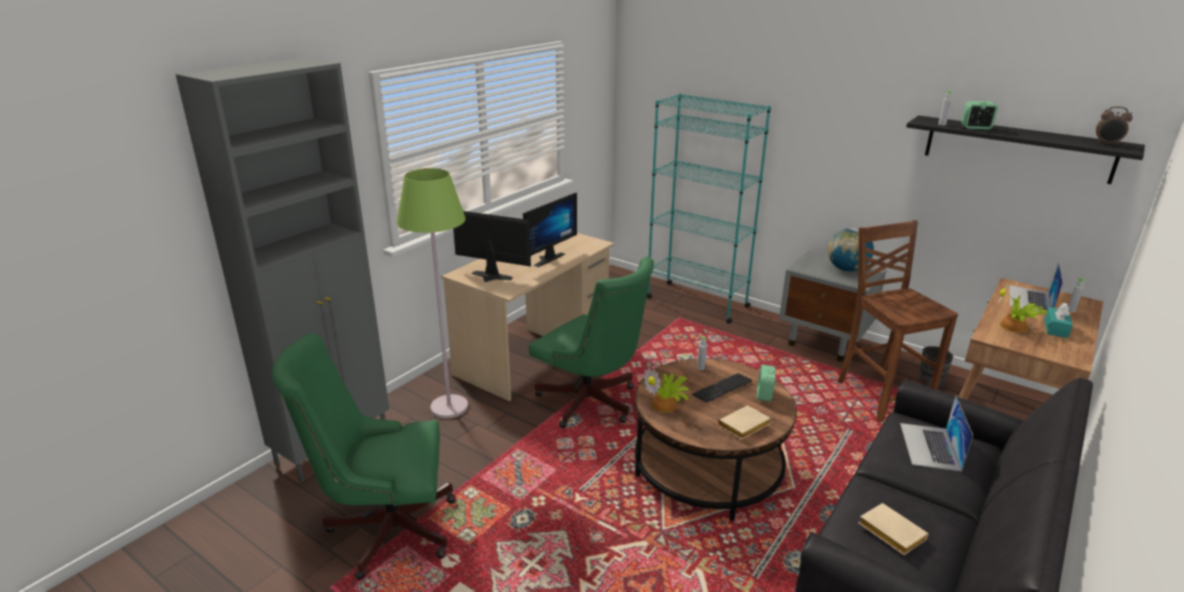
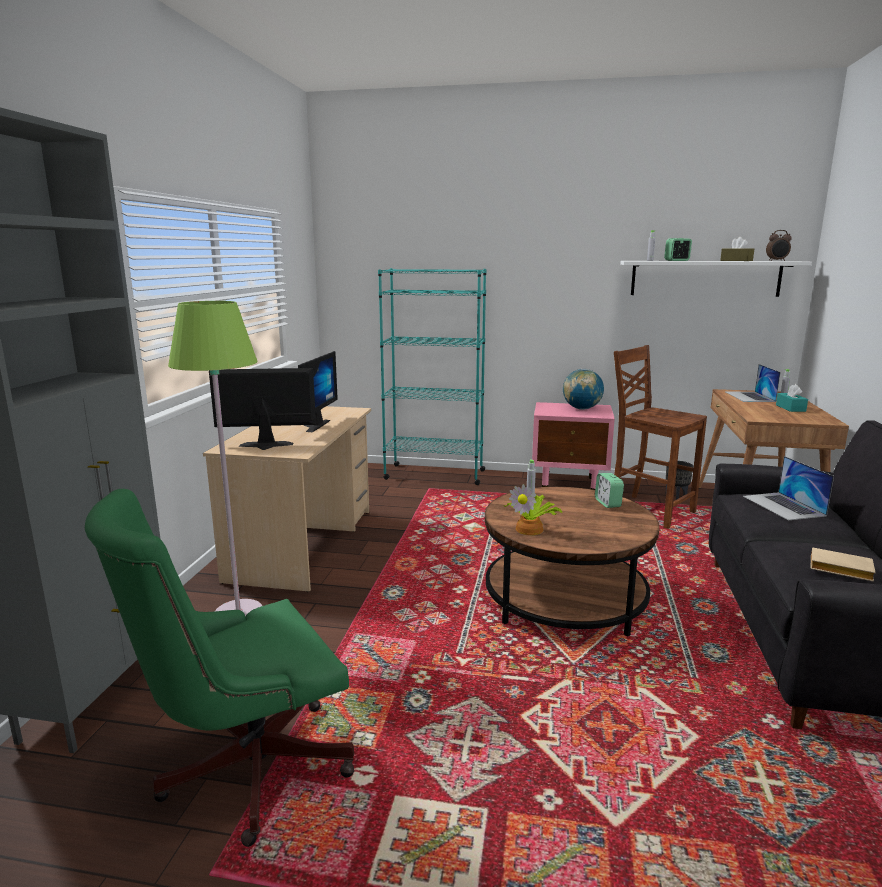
camera: 25 degrees left, 10 degrees down
green office chair [529,257,654,428] -> none
keyboard [692,373,752,403] -> none
beige book [718,405,771,439] -> none
grey nightstand [779,251,887,361] -> pink nightstand [532,402,615,490]
black shelf [906,115,1145,184] -> white shelf [620,261,812,297]
potted plant [998,282,1048,333] -> none
none -> brown tissue box [720,237,754,261]

